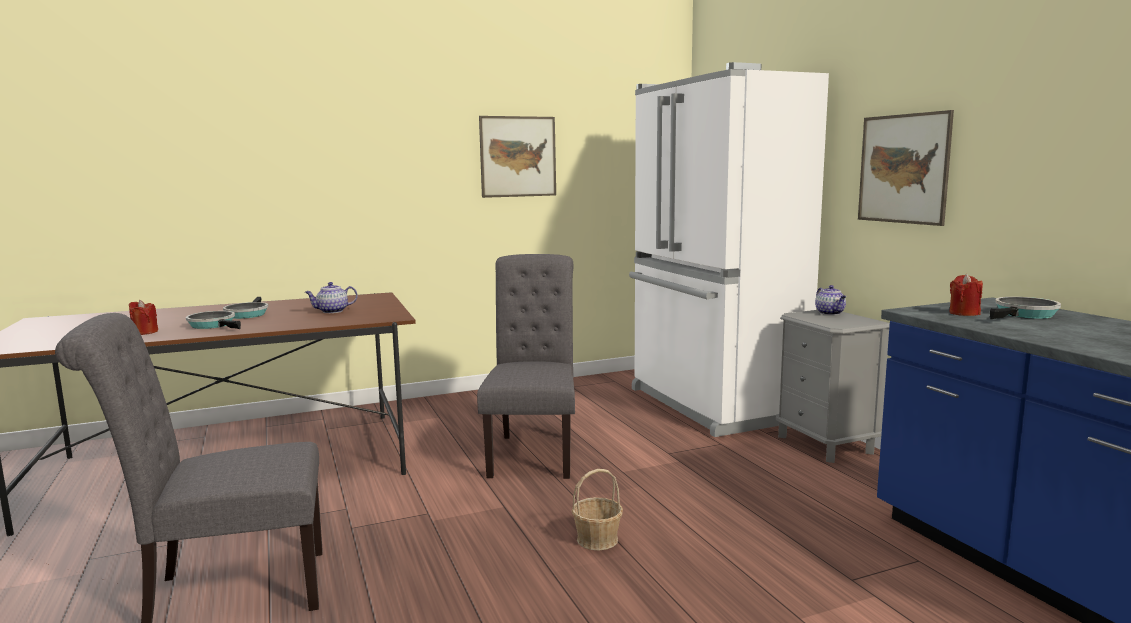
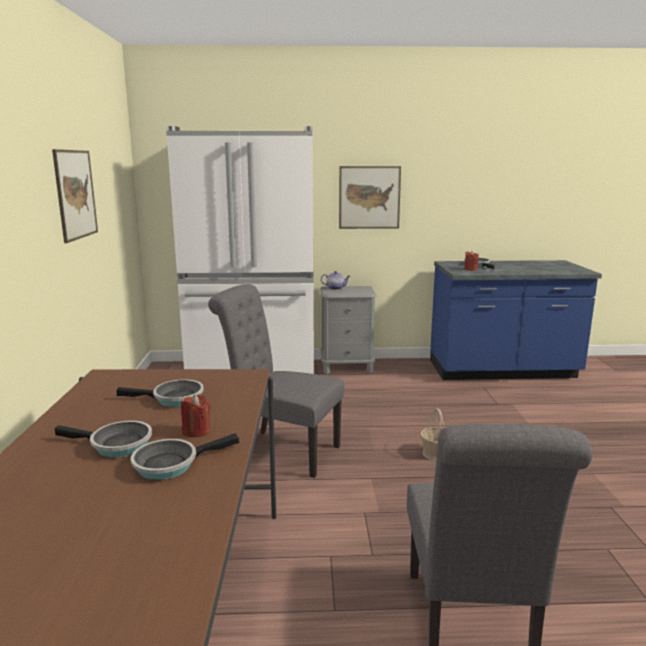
camera: 70 degrees left, 5 degrees up
red candle [129,300,158,335] -> red candle moved to [181,394,211,437]
teapot [305,282,358,313] -> frying pan [117,379,204,407]

